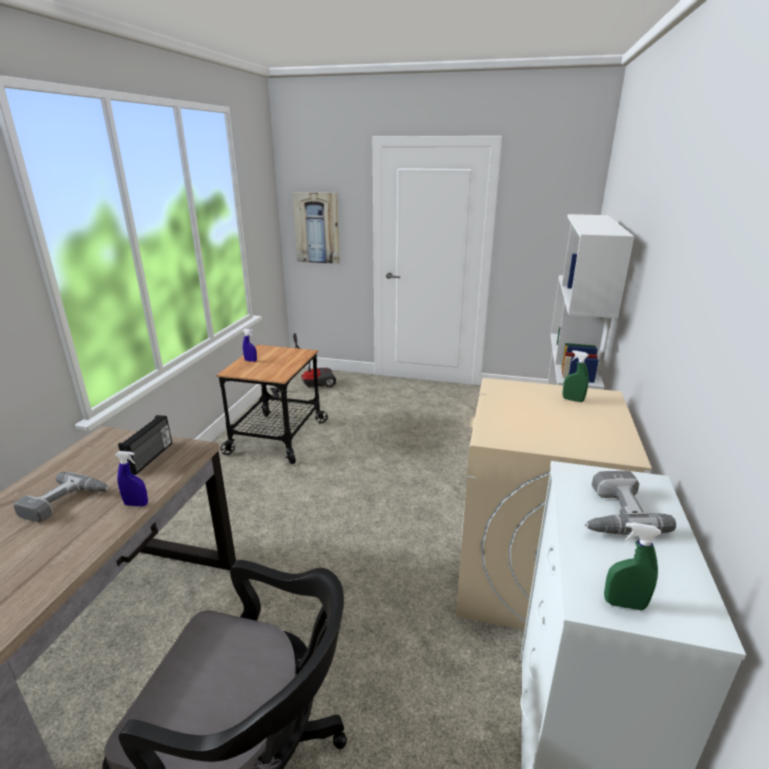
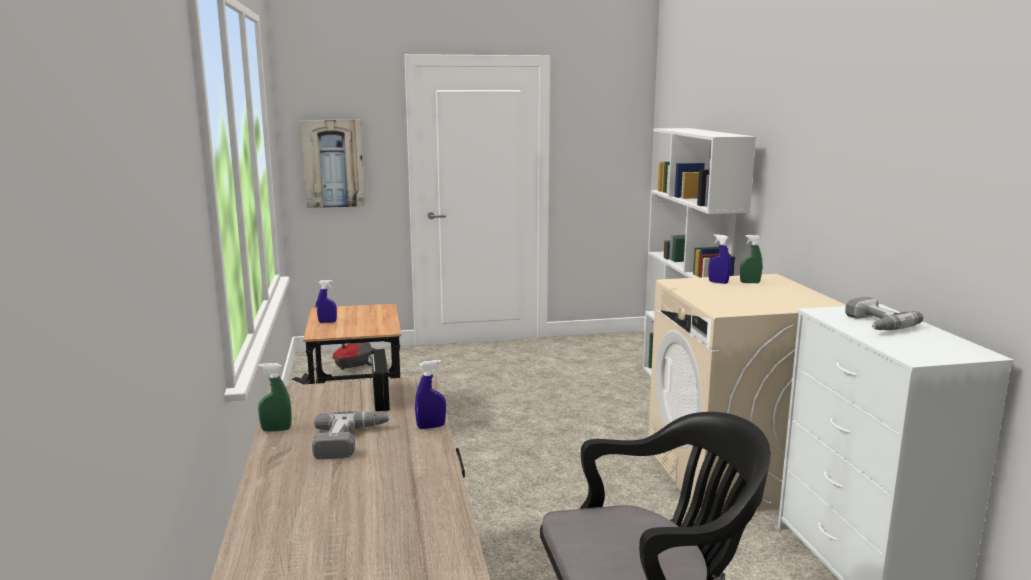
camera: 25 degrees left, 10 degrees down
green spray bottle [604,523,661,611] -> green spray bottle moved to [258,363,292,432]
none -> blue spray bottle [708,234,731,284]

